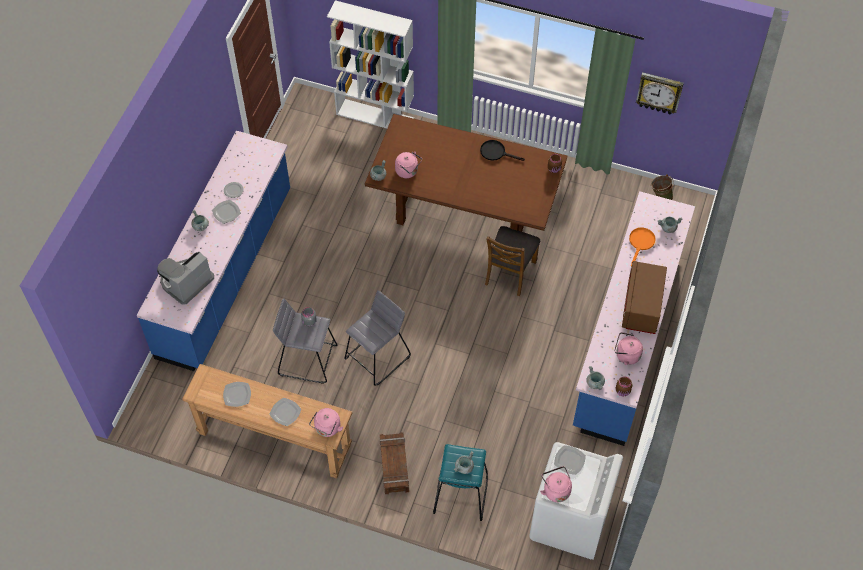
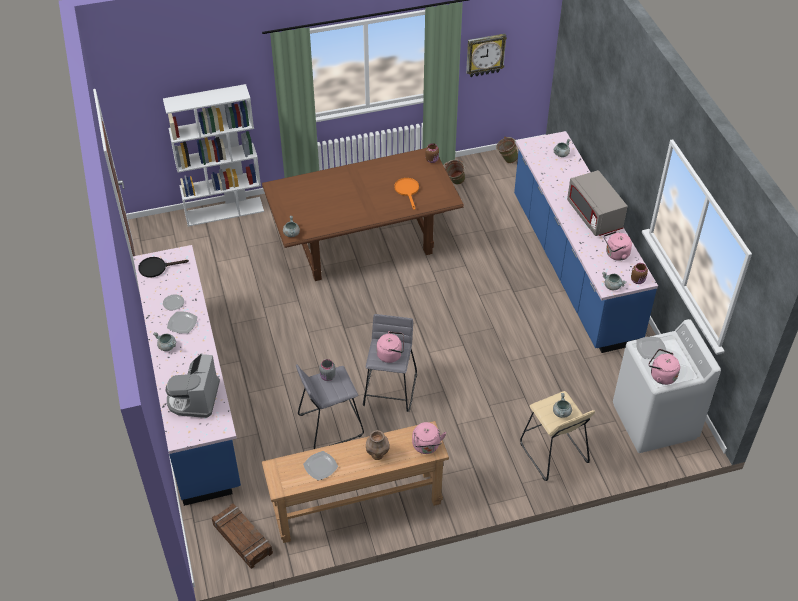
camera: 35 degrees left, 10 degrees down
plate [269,398,301,426] -> brown vase [366,430,390,460]
crate [380,432,409,494] -> crate moved to [212,504,273,569]
pink kettle [395,151,422,178] -> pink kettle moved to [376,331,404,363]
turquoise stool [433,444,488,521] -> beige stool [520,391,595,481]
black frying pan [480,140,525,161] -> black frying pan moved to [138,257,189,278]
brown chair [485,226,540,296] -> none
brown microwave [622,261,667,334] -> grey microwave [567,170,628,236]
orange frying pan [629,227,656,267] -> orange frying pan moved to [394,178,419,210]
none -> green bucket [445,160,466,185]

